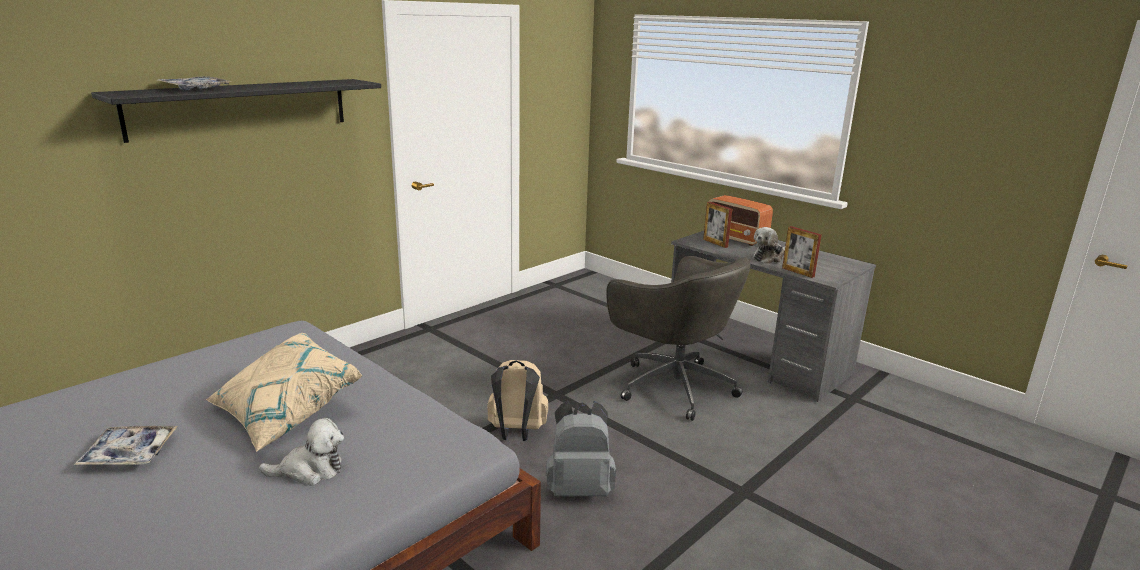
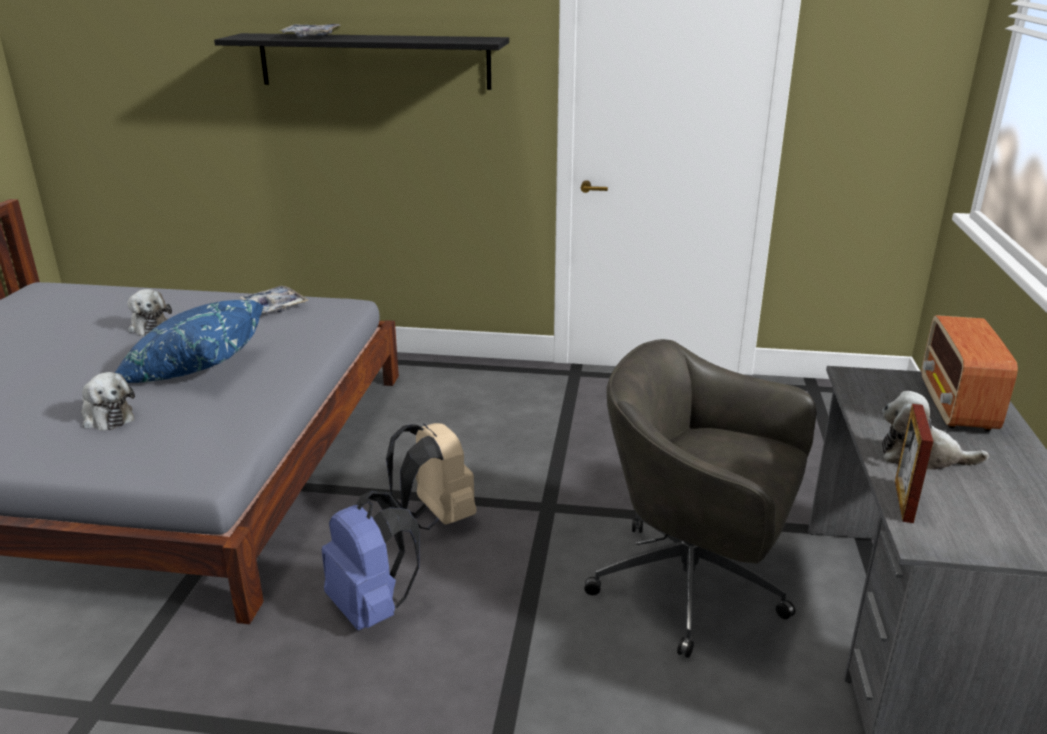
camera: 55 degrees right, 5 degrees up
tray [74,426,178,465] -> tray moved to [239,285,308,313]
beige pillow [206,333,362,452] -> blue pillow [115,300,264,383]
grey backpack [546,401,616,497] -> blue backpack [322,491,420,630]
grey office chair [606,256,751,421] -> grey office chair turned 105 degrees clockwise [584,339,816,658]
picture frame [703,202,732,248] -> none
none -> plush toy [127,289,172,336]

